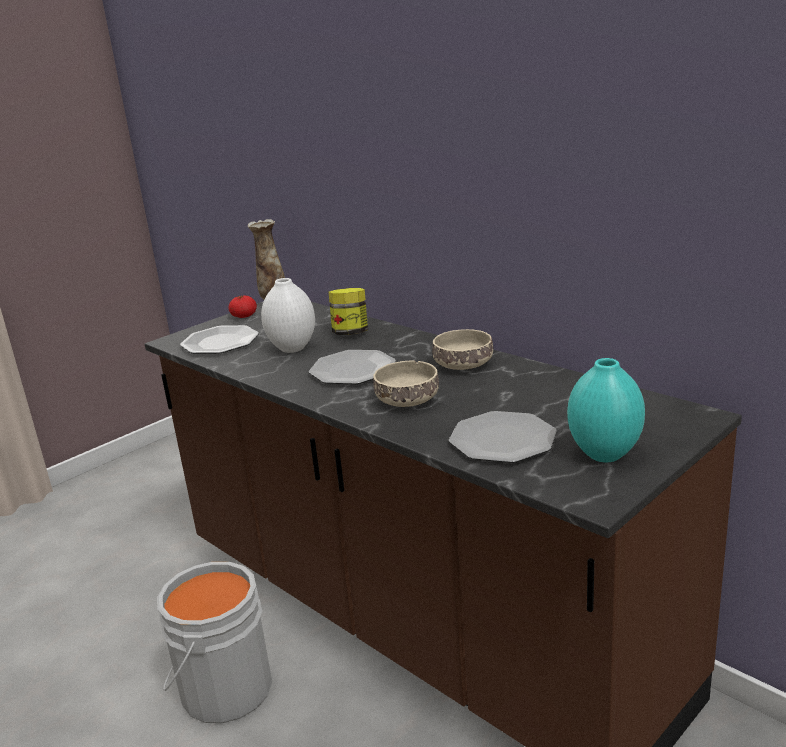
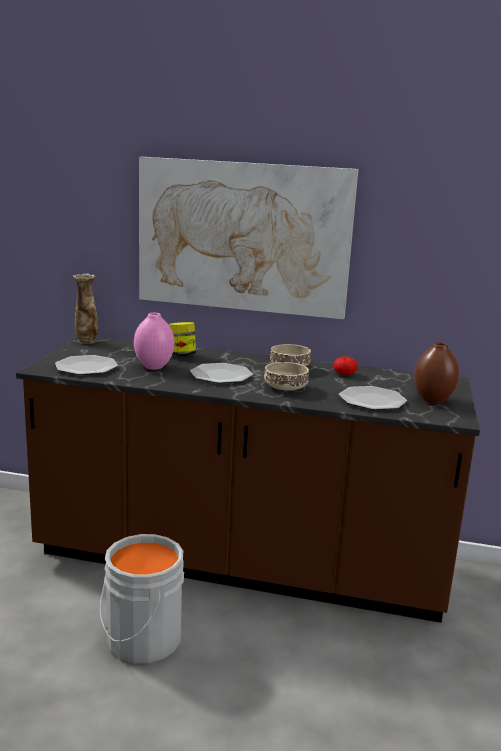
camera: 35 degrees left, 5 degrees down
tomato [228,296,257,318] -> tomato moved to [333,356,358,375]
white vase [261,278,315,353] -> pink vase [134,313,174,370]
turquoise vase [567,358,645,462] -> brown vase [414,342,460,404]
none -> picture [139,157,358,319]

